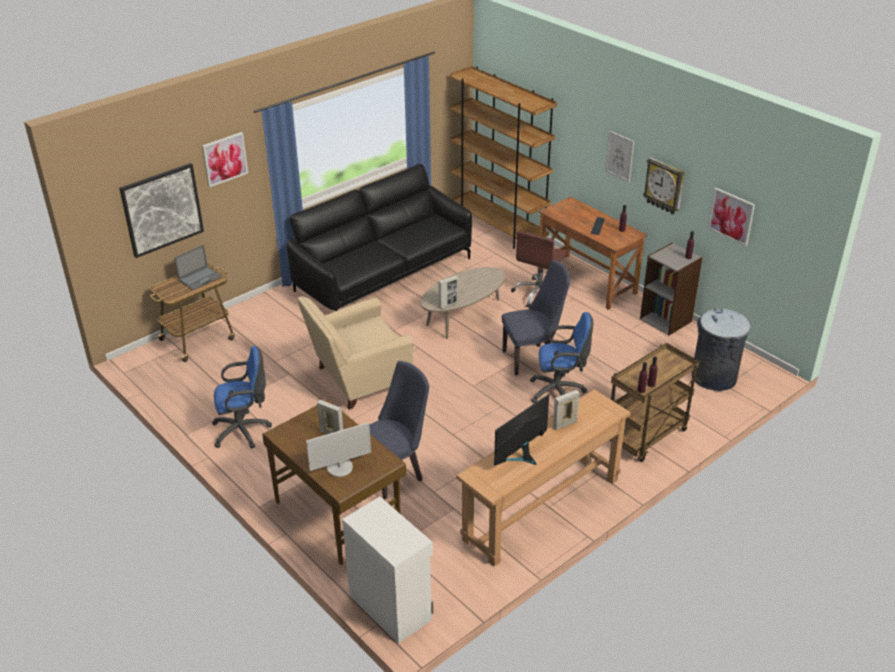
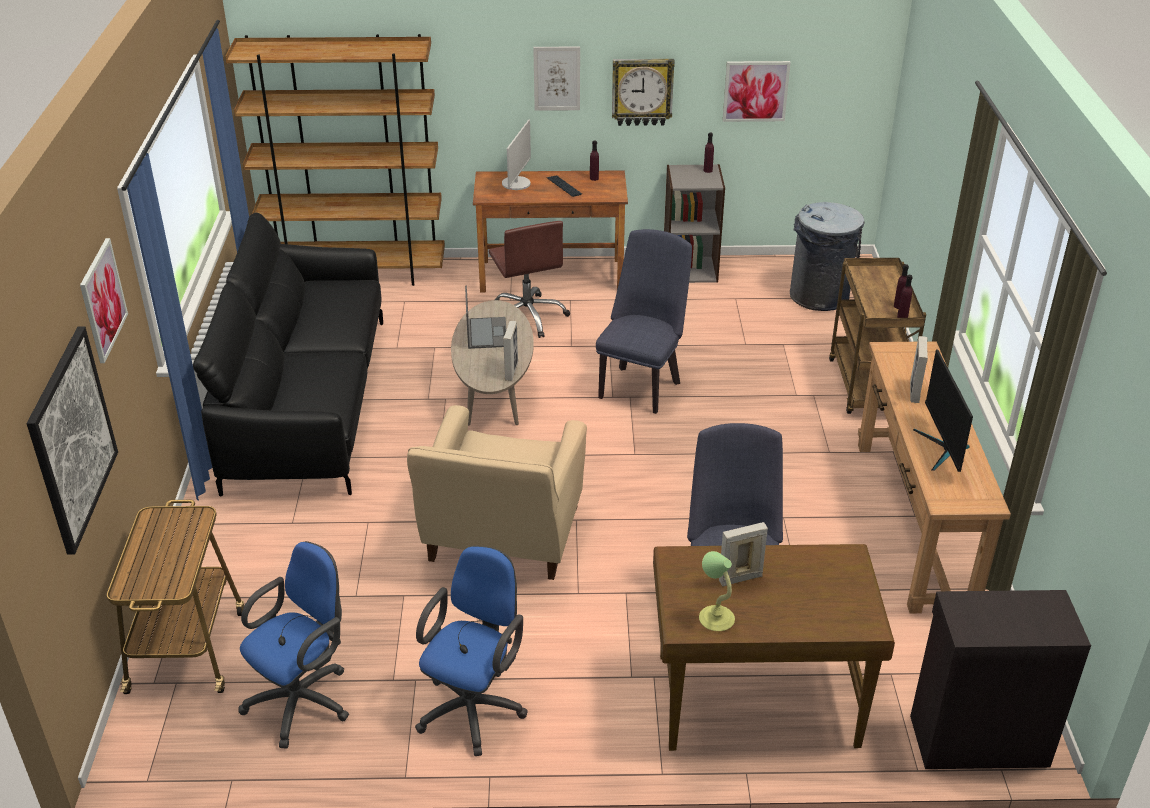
camera: 50 degrees left, 0 degrees up
laptop [174,245,222,290] -> laptop moved to [465,286,507,349]
monitor [306,422,371,477] -> monitor moved to [502,120,531,190]
white cabinet [342,497,433,644] -> black cabinet [910,590,1091,769]
blue office chair [530,312,593,403] -> blue office chair moved to [239,541,349,748]
none -> table lamp [699,551,735,631]

